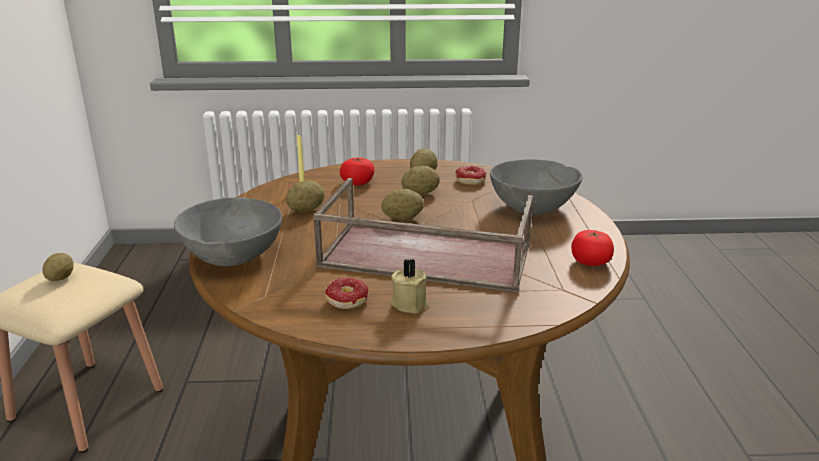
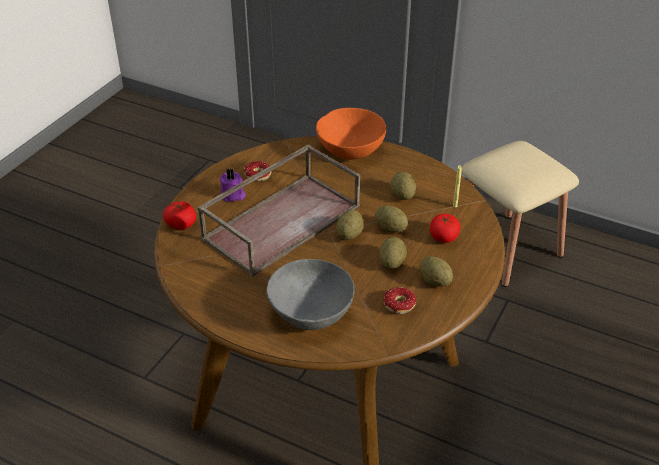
camera: 120 degrees right, 15 degrees up
potato [42,253,74,281] -> potato moved to [375,205,408,233]
grey bowl [174,197,282,266] -> orange bowl [316,108,386,160]
beige candle [390,259,428,314] -> purple candle [220,168,246,201]
tomato [571,230,614,266] -> tomato moved to [163,200,196,230]

